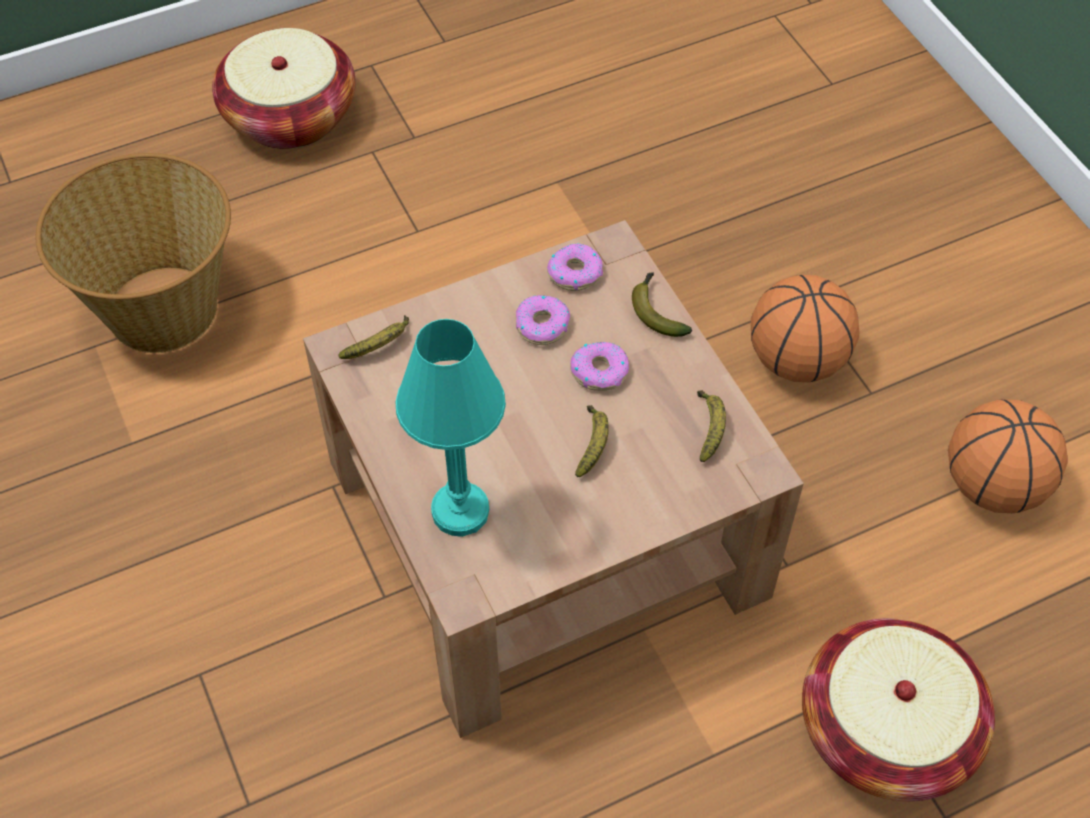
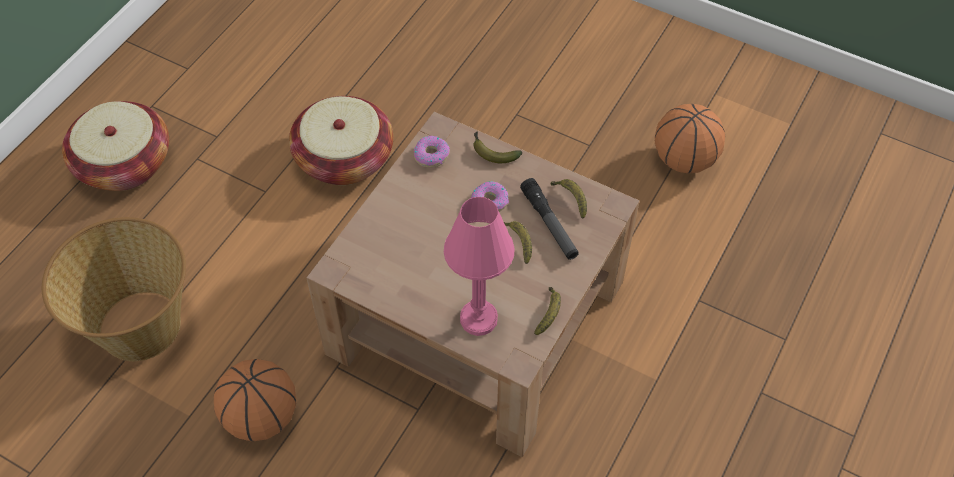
camera: 35 degrees left, 0 degrees up
banana [338,315,409,359] -> banana moved to [534,287,561,335]
turquoise table lamp [396,319,506,537] -> pink table lamp [444,197,515,336]
donut [516,295,570,345] -> none
basketball [751,275,860,382] -> basketball moved to [214,359,296,441]
basket [802,618,995,802] -> basket moved to [289,96,393,185]
none -> flashlight [520,178,579,260]

